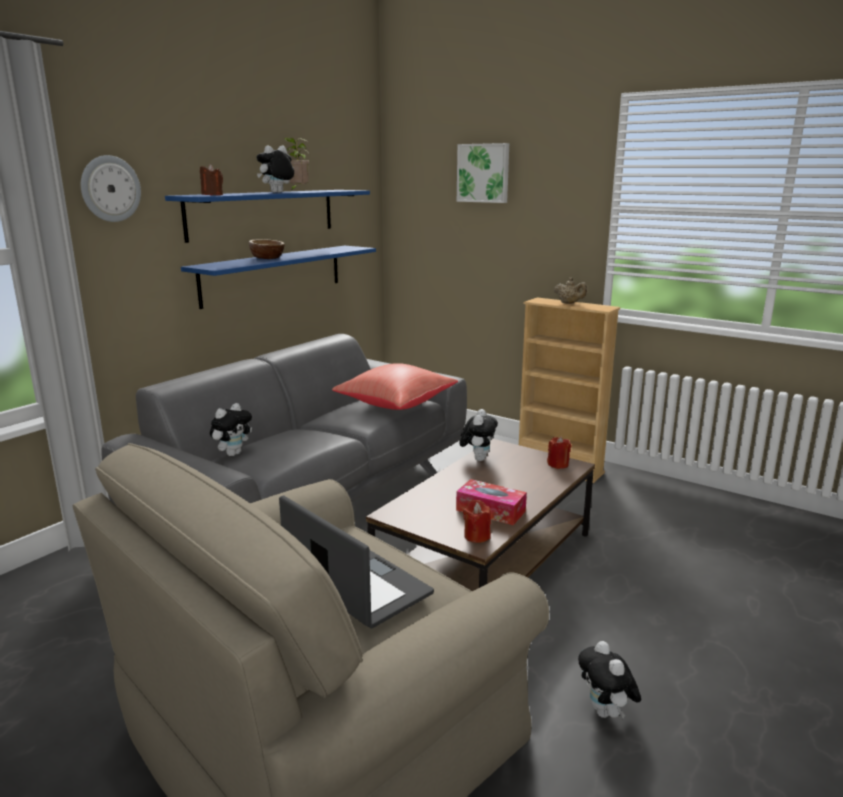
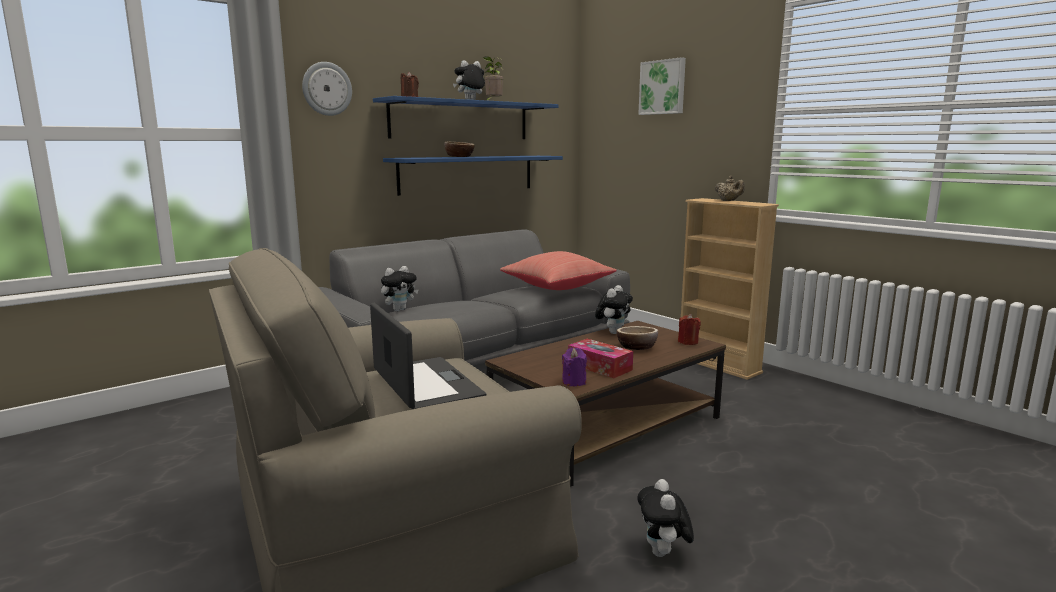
camera: 15 degrees right, 5 degrees down
red candle [463,500,491,543] -> purple candle [562,347,587,386]
none -> bowl [617,326,658,350]

